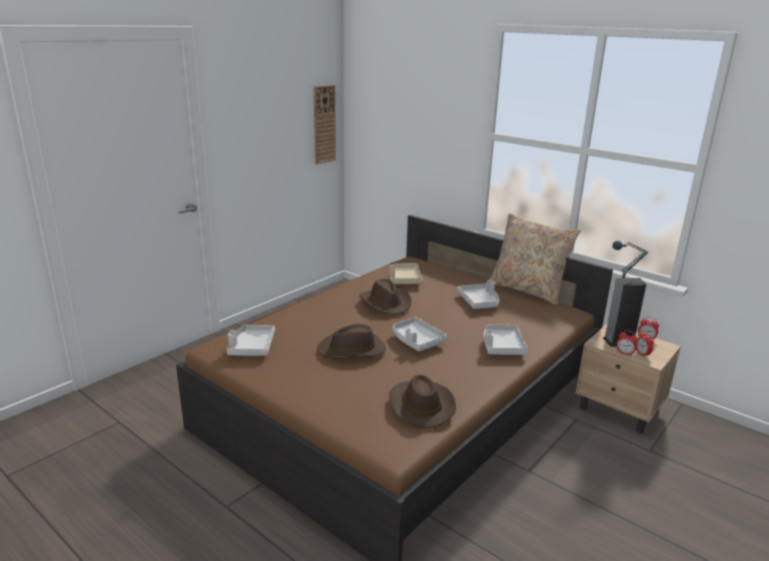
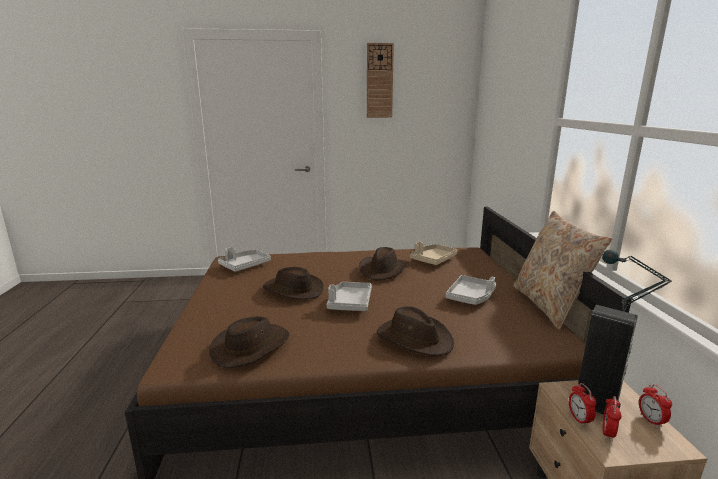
camera: 45 degrees right, 5 degrees down
wall clock [314,85,336,164] -> wall clock moved to [367,43,394,118]
grey tray [483,325,528,355] -> brown hat [377,306,454,356]

